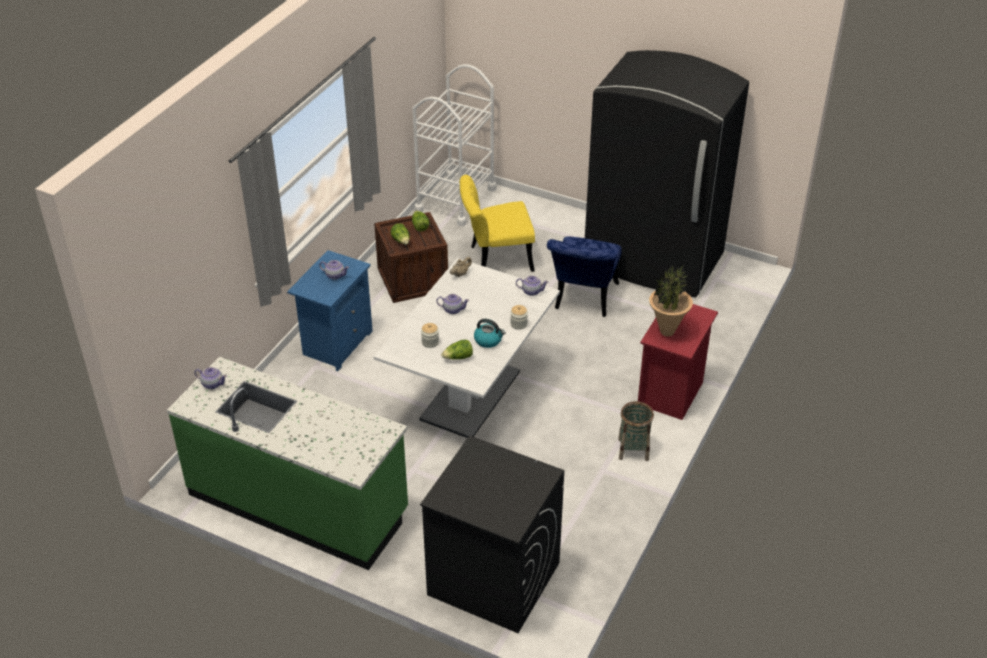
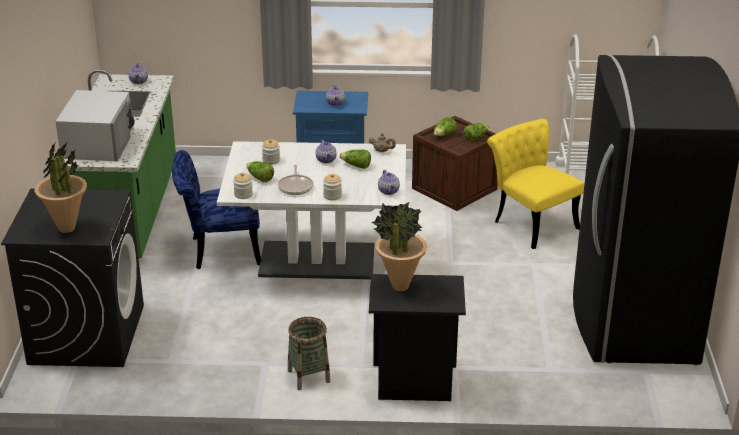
camera: 65 degrees right, 10 degrees down
kettle [474,319,506,348] -> frying pan [278,165,314,195]
blue chair [547,237,622,317] -> blue chair moved to [172,150,261,269]
red nightstand [638,304,718,420] -> black nightstand [369,274,466,401]
none -> potted plant [34,141,87,233]
none -> white microwave [55,90,135,161]
none -> jar [233,173,253,199]
none -> lettuce [340,149,371,169]

